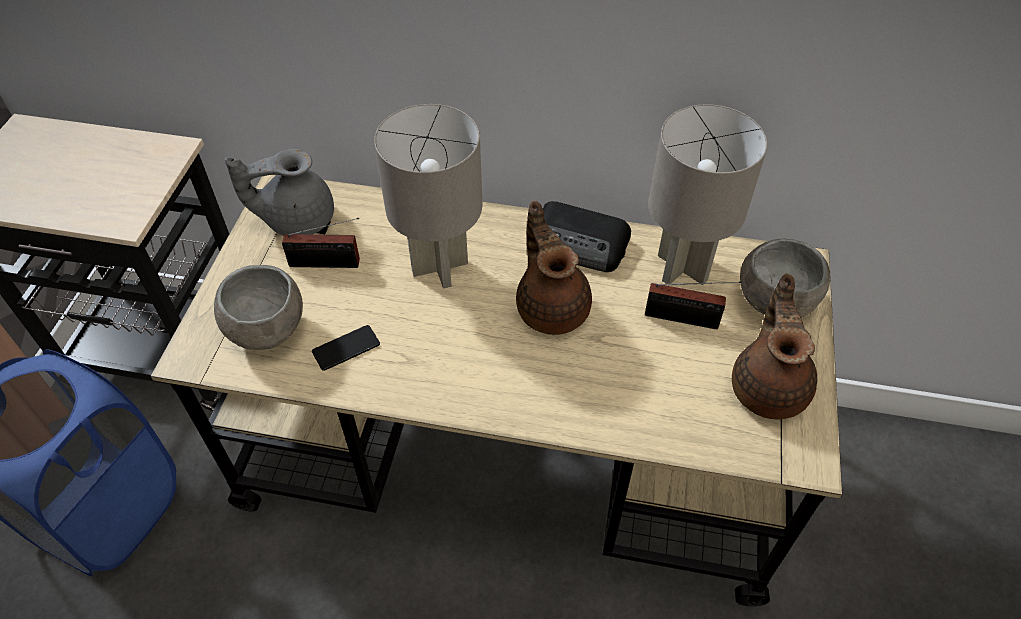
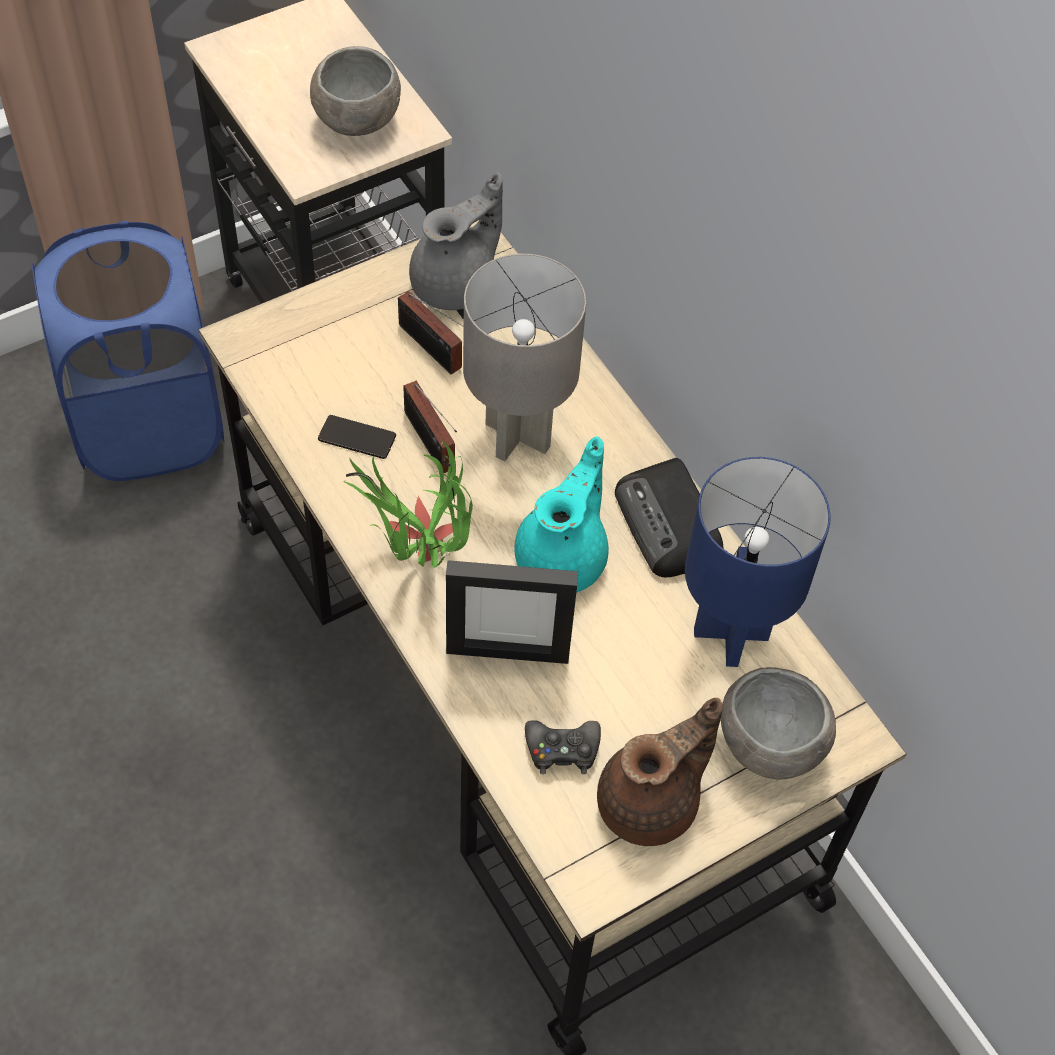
camera: 45 degrees right, 5 degrees up
grey bowl [214,265,303,350] -> grey bowl moved to [310,46,401,136]
grey teapot [225,149,334,236] -> grey teapot turned 105 degrees clockwise [409,172,503,310]
brown teapot [516,201,592,335] -> turquoise teapot [514,436,609,593]
radio [645,281,742,329] -> radio moved to [403,381,457,473]
grey table lamp [649,104,768,285] -> blue table lamp [685,457,831,667]
none -> potted plant [343,442,473,568]
none -> picture frame [446,560,578,664]
none -> black game controller [525,720,601,774]

